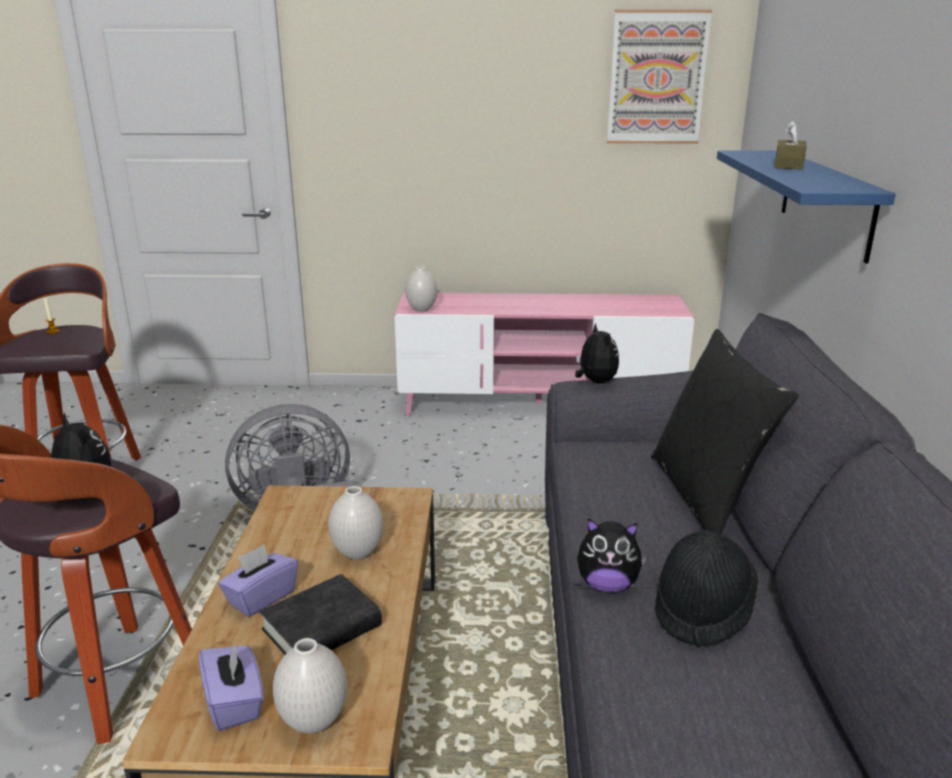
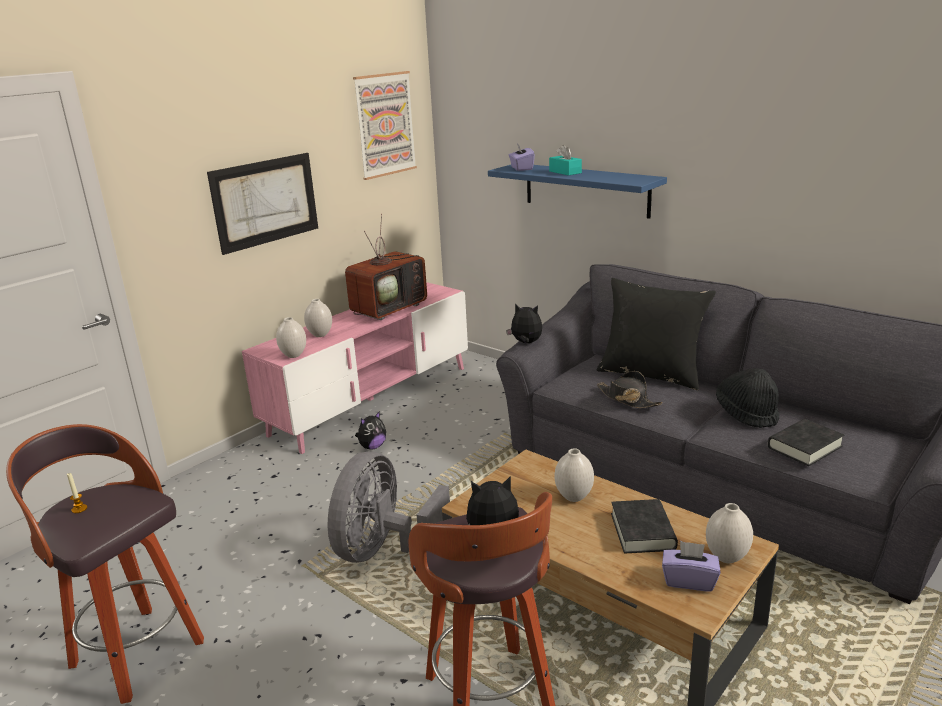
camera: 50 degrees left, 0 degrees up
purple tissue box [218,544,298,617] -> purple tissue box moved to [509,144,535,171]
plush toy [577,518,647,592] -> plush toy moved to [355,411,386,450]
brown tissue box [774,121,807,169] -> turquoise tissue box [549,145,582,176]
none -> picture [207,153,318,255]
none -> white vase [304,299,332,337]
none -> television [345,214,427,320]
none -> black hat [597,371,663,408]
none -> black book [768,419,844,466]

